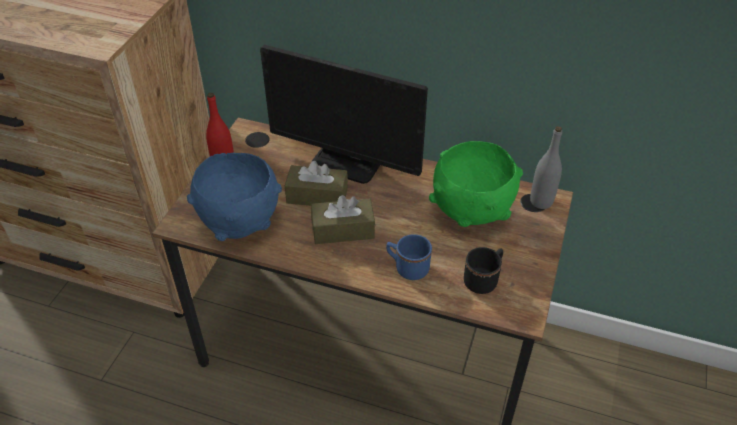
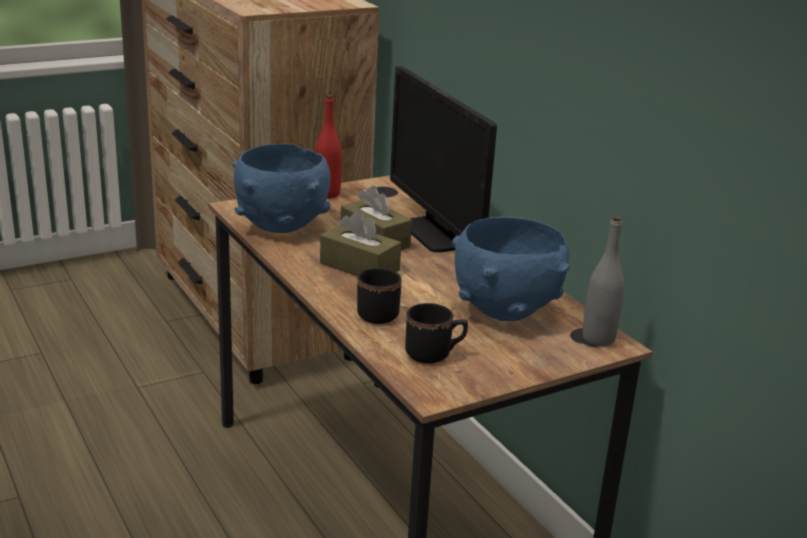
camera: 40 degrees right, 20 degrees down
blue mug [386,234,432,280] -> black mug [357,268,402,324]
green bowl [429,141,523,227] -> blue bowl [452,217,570,321]

